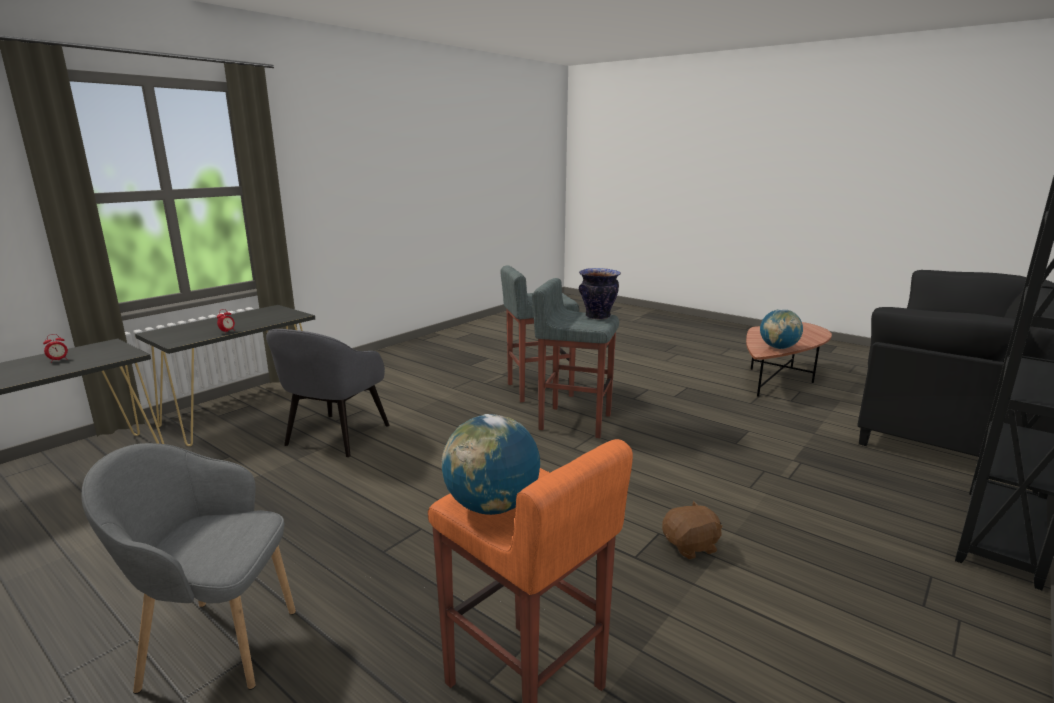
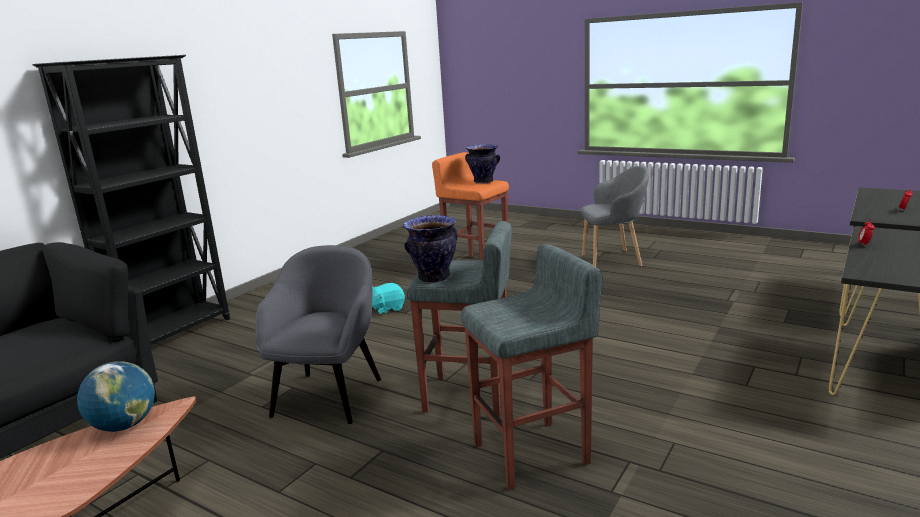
camera: 175 degrees right, 0 degrees up
grey armchair [266,329,390,457] -> grey armchair moved to [255,245,381,424]
globe [441,414,540,515] -> vase [465,144,500,184]
brown plush toy [662,501,723,560] -> turquoise plush toy [372,283,405,315]

